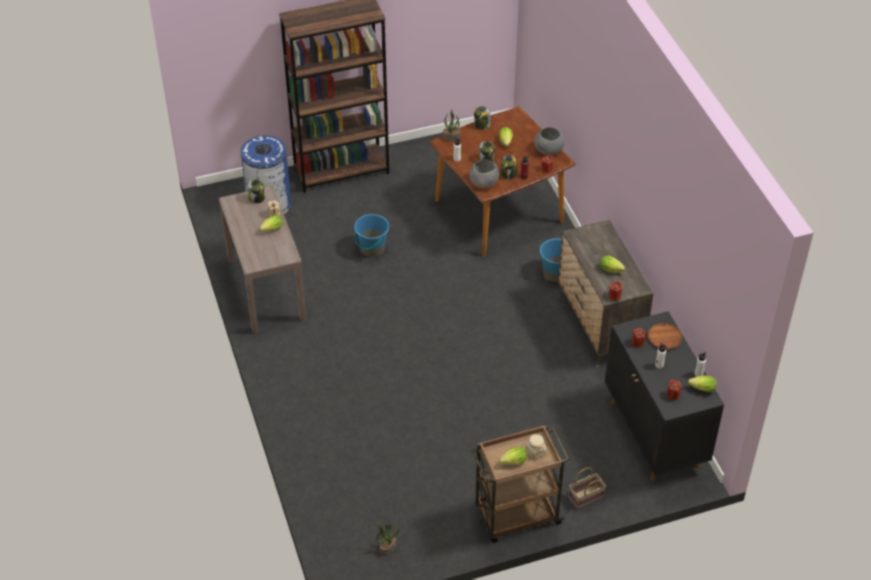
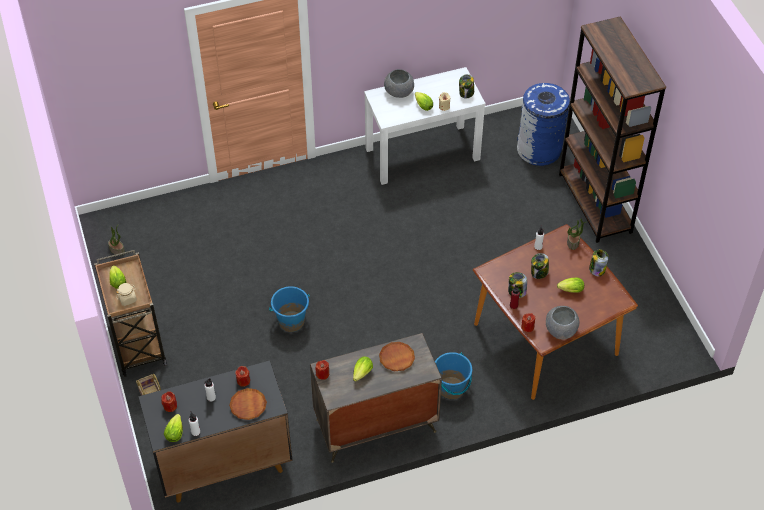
camera: 90 degrees right, 5 degrees up
brown console table [219,186,307,334] -> white console table [364,67,486,185]
blue bucket [354,214,389,257] -> blue bucket moved to [269,286,310,332]
grey bowl [469,159,499,188] -> grey bowl moved to [384,69,414,98]
none -> brown plate [379,342,415,371]

